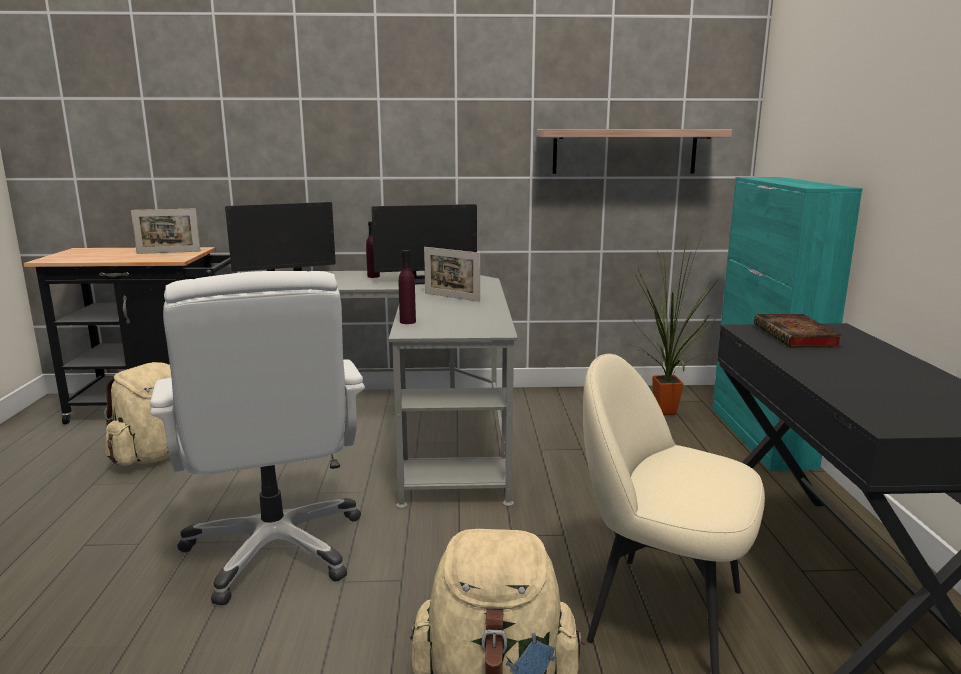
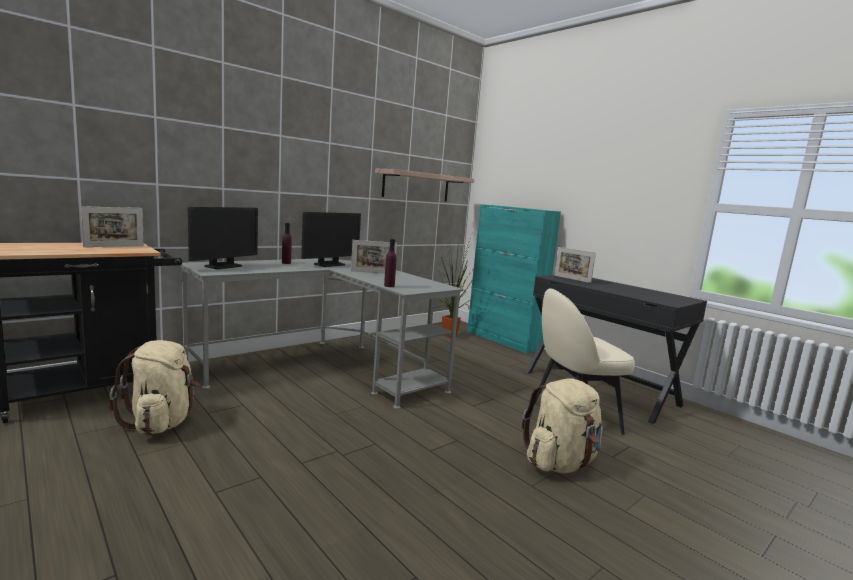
camera: 40 degrees left, 5 degrees down
white office chair [150,271,365,605] -> none
book [754,314,843,348] -> picture frame [554,247,596,283]

